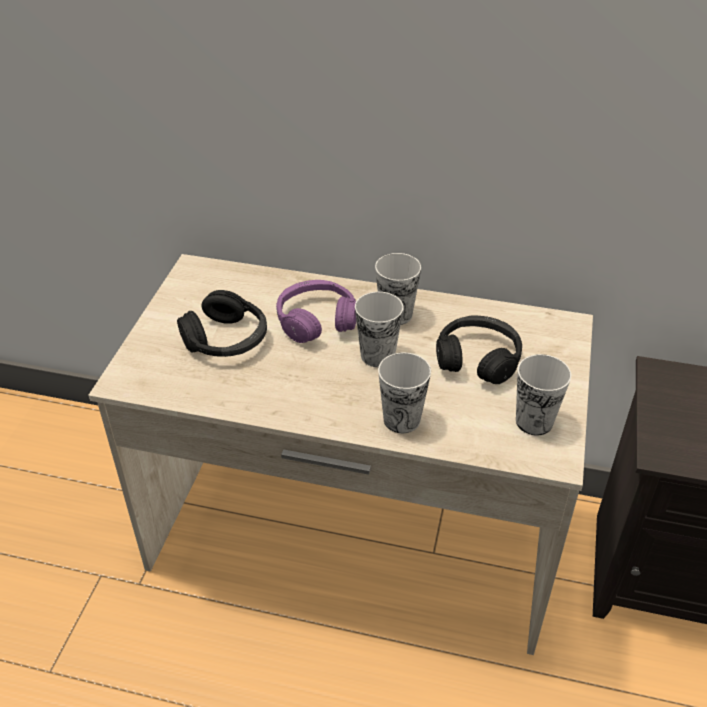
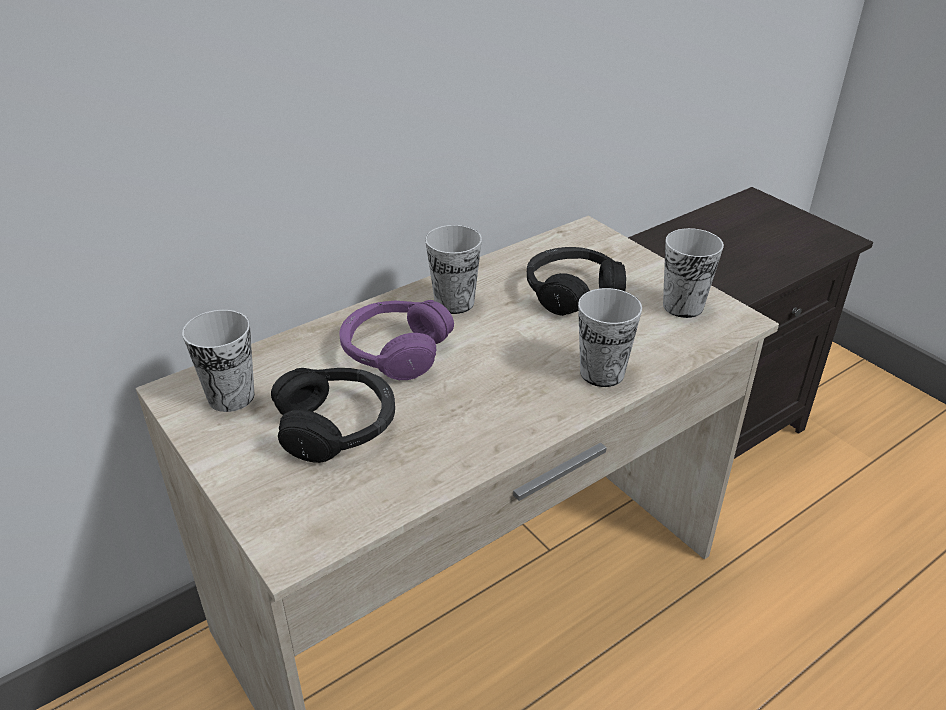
camera: 50 degrees left, 5 degrees down
cup [355,292,404,367] -> cup moved to [182,310,254,412]

